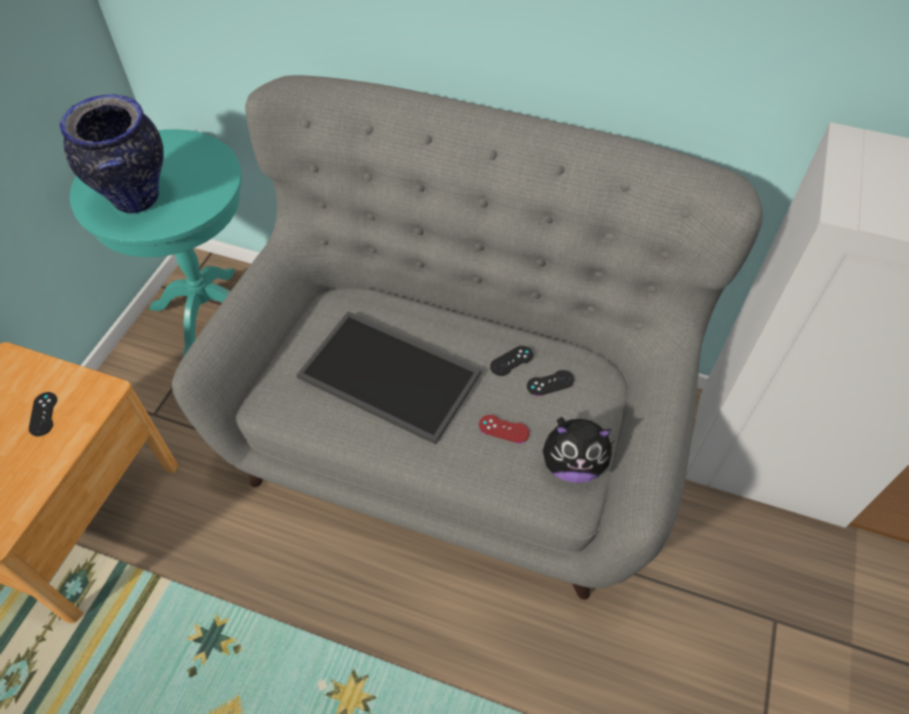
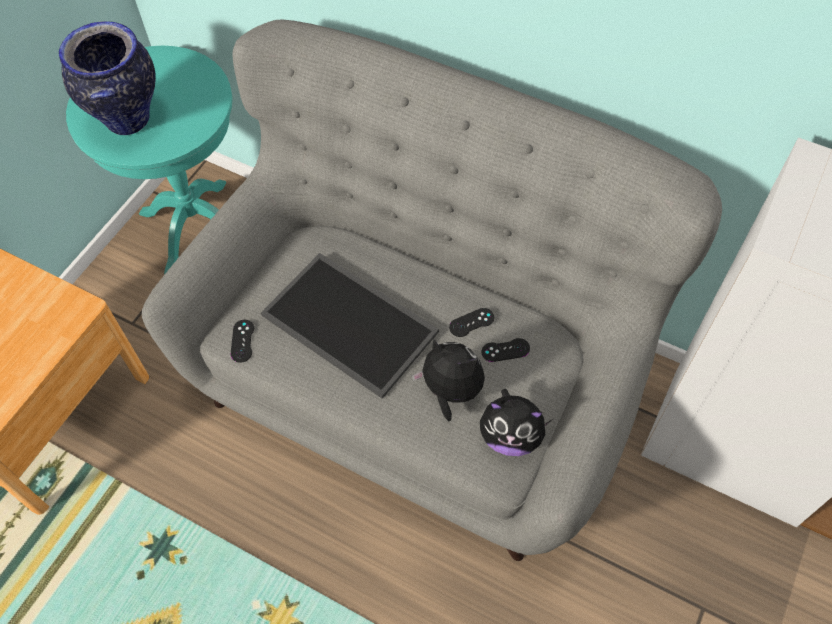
camera: 10 degrees right, 5 degrees up
black game controller [29,392,57,436] -> black game controller moved to [231,320,254,363]
red game controller [479,415,530,443] -> plush toy [412,339,485,422]

